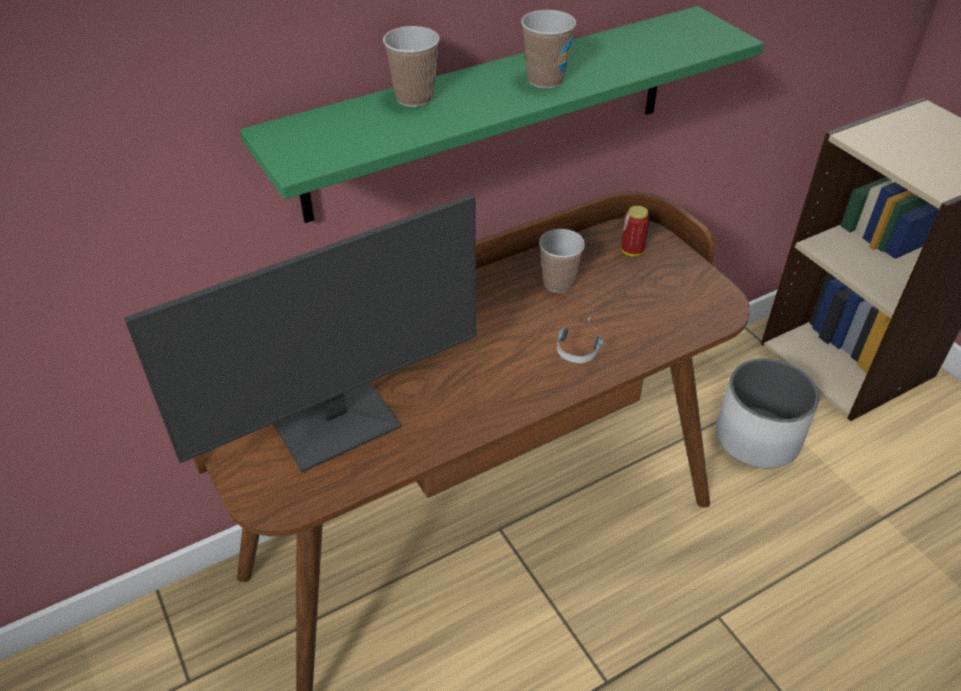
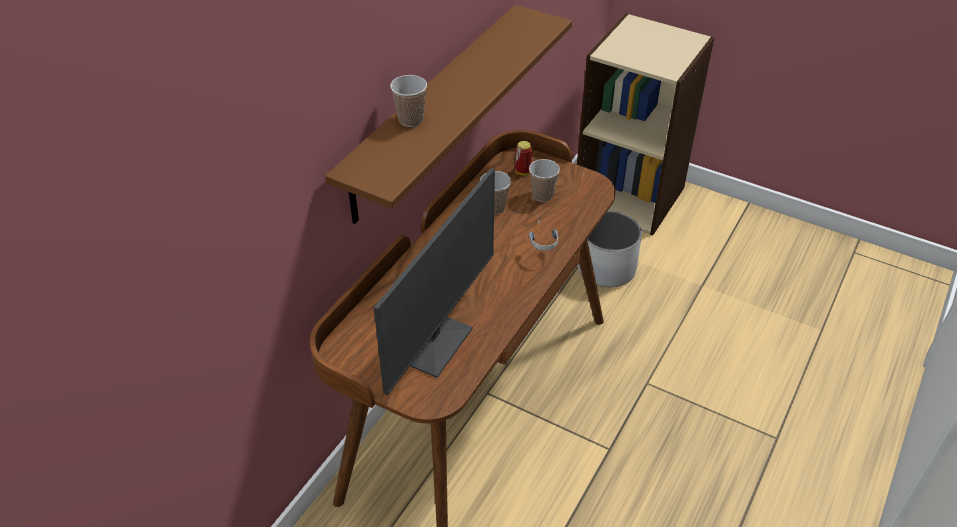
camera: 30 degrees left, 0 degrees up
green shelf [240,6,764,223] -> brown shelf [325,5,572,224]
cup [521,10,576,89] -> cup moved to [529,159,560,202]

